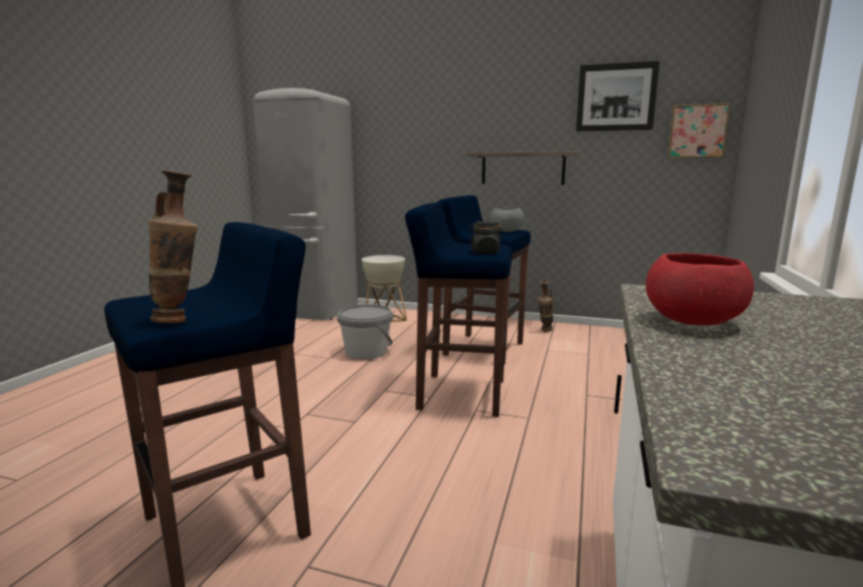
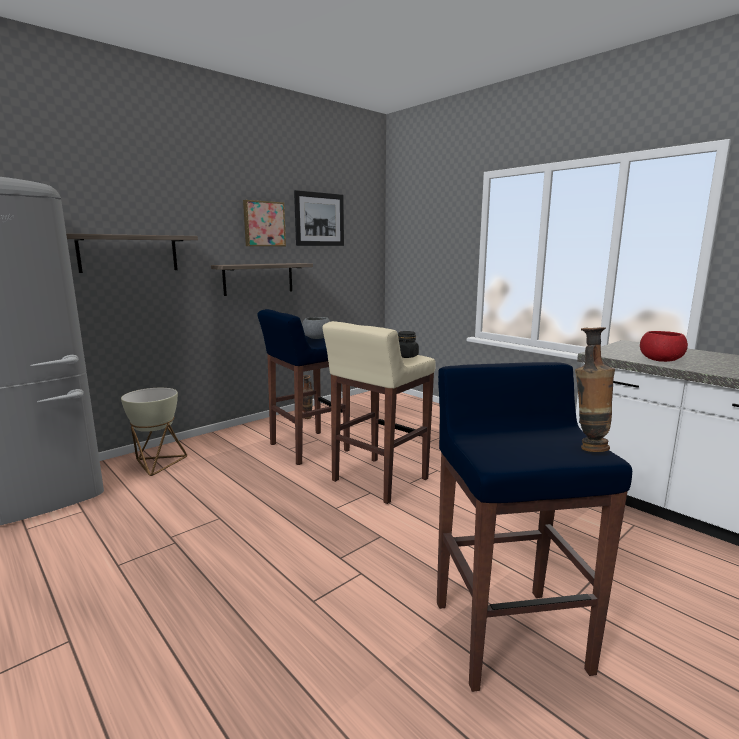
camera: 60 degrees left, 0 degrees up
grey bucket [337,304,393,360] -> none
blue stool [405,202,512,417] -> beige stool [323,321,436,504]
picture [667,103,731,158] -> picture moved to [243,200,286,246]
none -> shelf [66,234,198,273]

